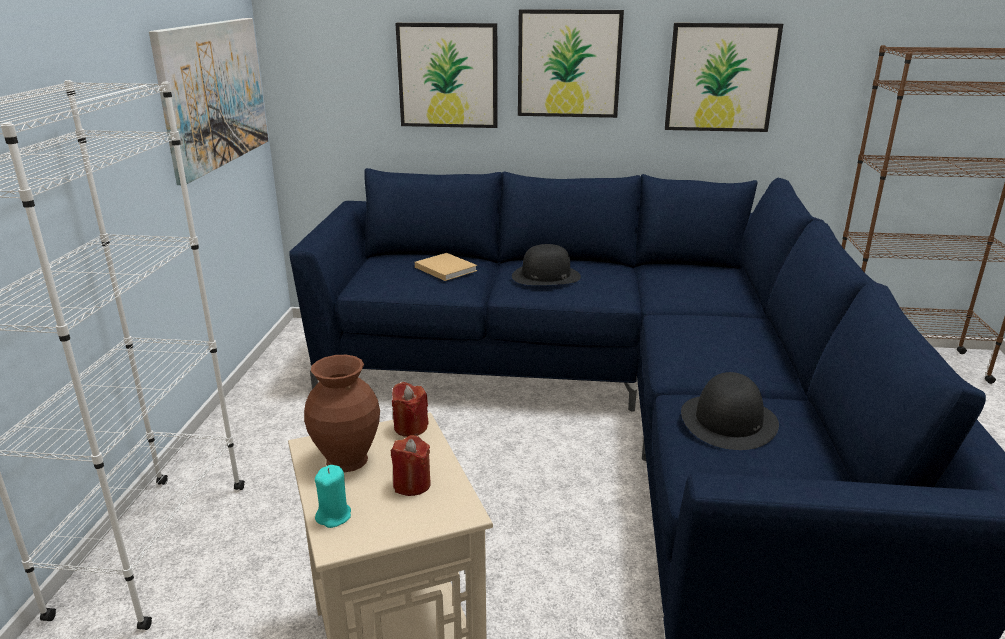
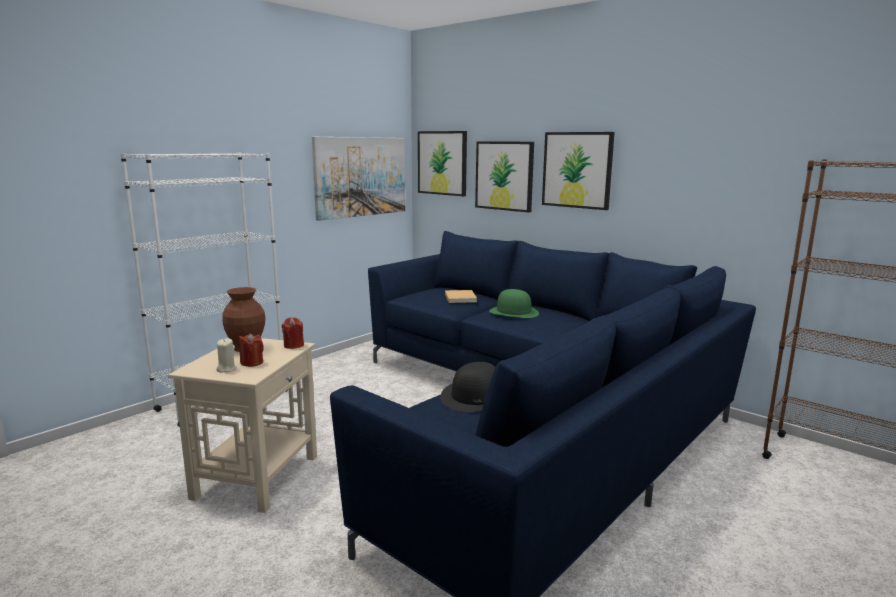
camera: 35 degrees right, 10 degrees down
turquoise candle [315,465,351,528] -> none
black hat [512,244,581,285] -> green hat [489,289,539,318]
picture [665,23,783,132] -> picture moved to [418,131,467,196]
none -> beige candle [216,338,237,373]

